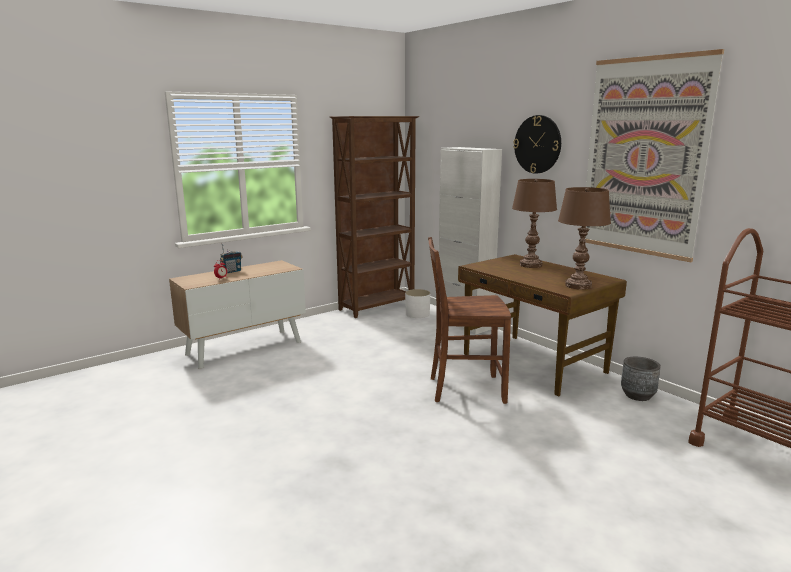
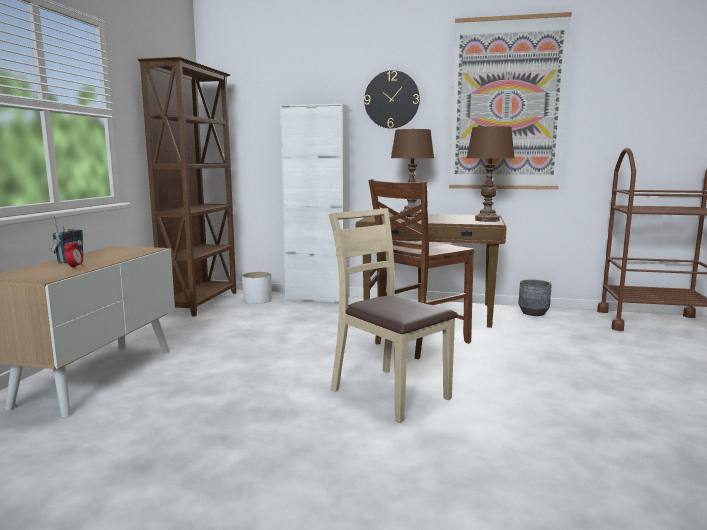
camera: 40 degrees left, 5 degrees down
none -> beige chair [329,208,458,423]

